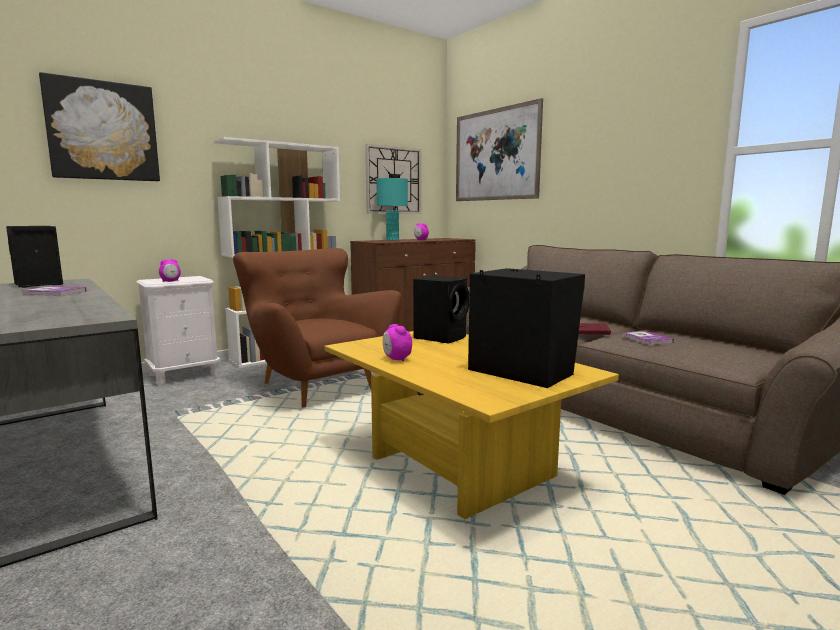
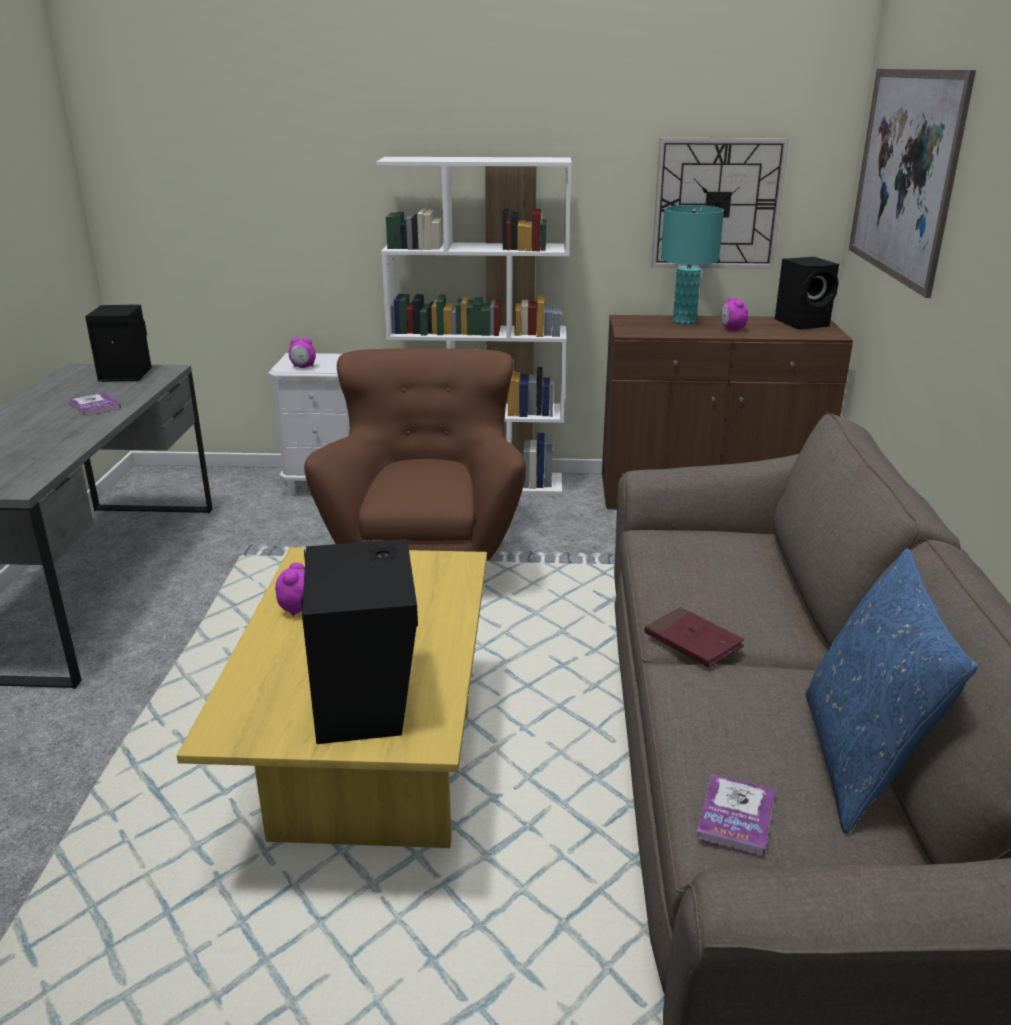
camera: 40 degrees right, 15 degrees up
picture [39,72,160,181] -> none
black speaker [413,276,469,343] -> black speaker moved to [775,257,839,329]
book [623,331,674,345] -> book moved to [697,774,775,856]
none -> blue pillow [805,548,978,834]

